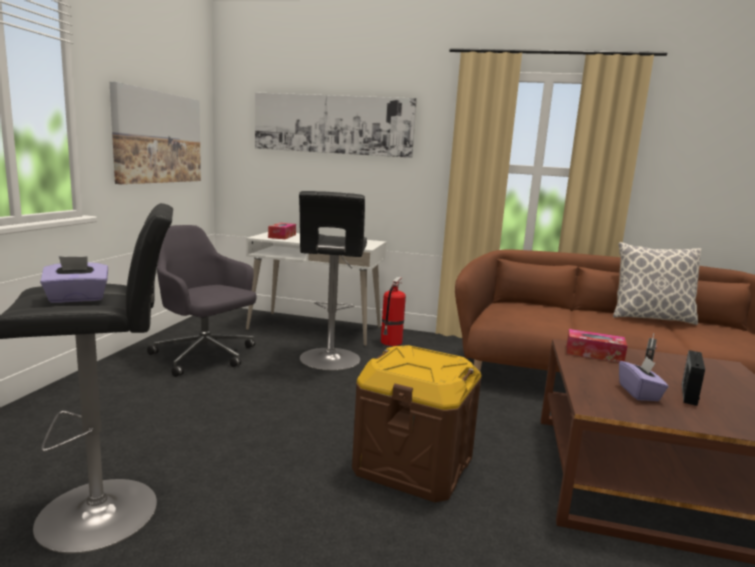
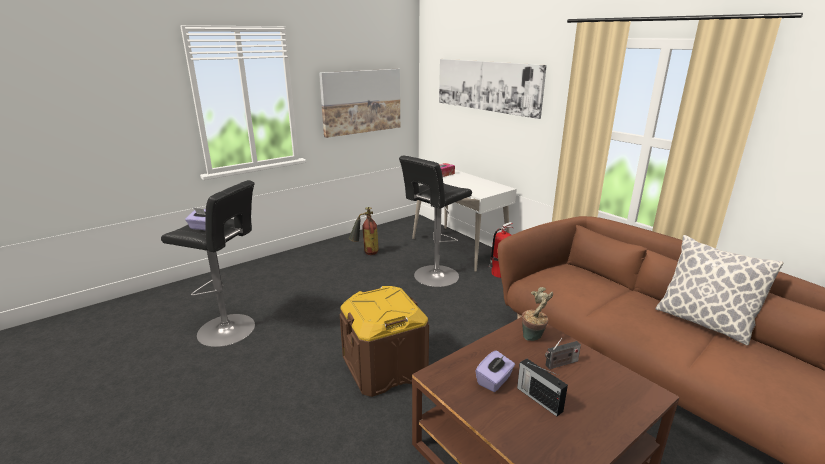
camera: 40 degrees right, 10 degrees up
grey office chair [147,225,257,377] -> fire extinguisher [348,207,379,255]
tissue box [567,329,628,362] -> potted plant [522,287,553,341]
radio [682,350,705,406] -> radio turned 105 degrees counterclockwise [517,358,568,416]

